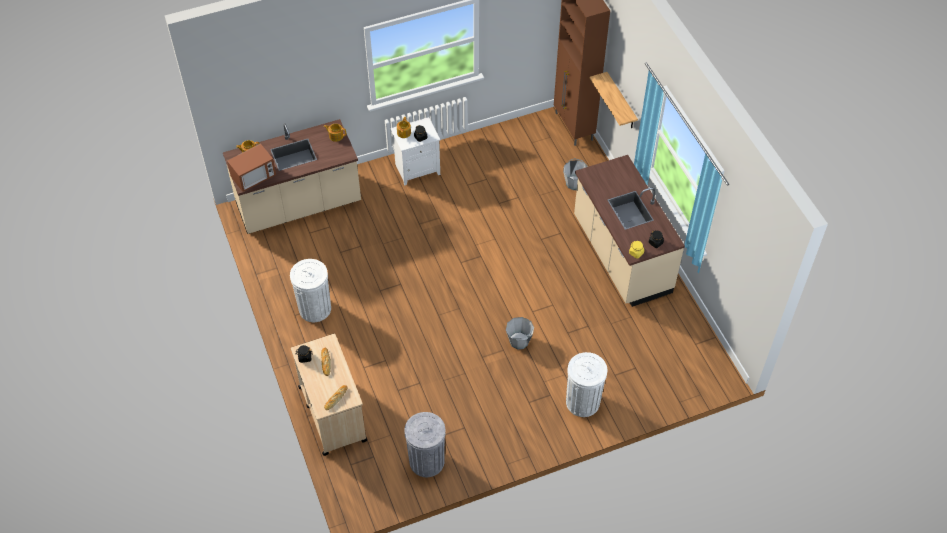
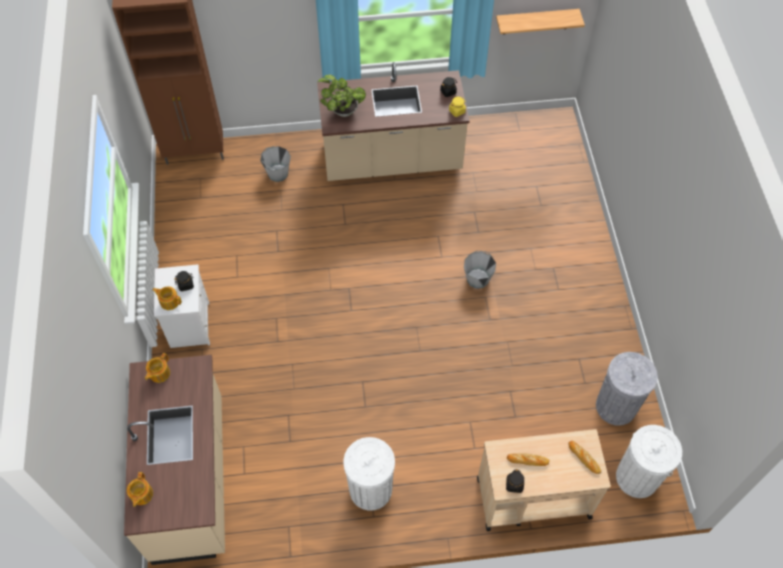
camera: 75 degrees left, 5 degrees up
microwave [227,144,276,192] -> none
white trash can [566,352,607,417] -> white trash can moved to [616,425,682,498]
shelf [590,72,638,128] -> shelf moved to [496,9,585,34]
none -> potted plant [318,75,366,117]

